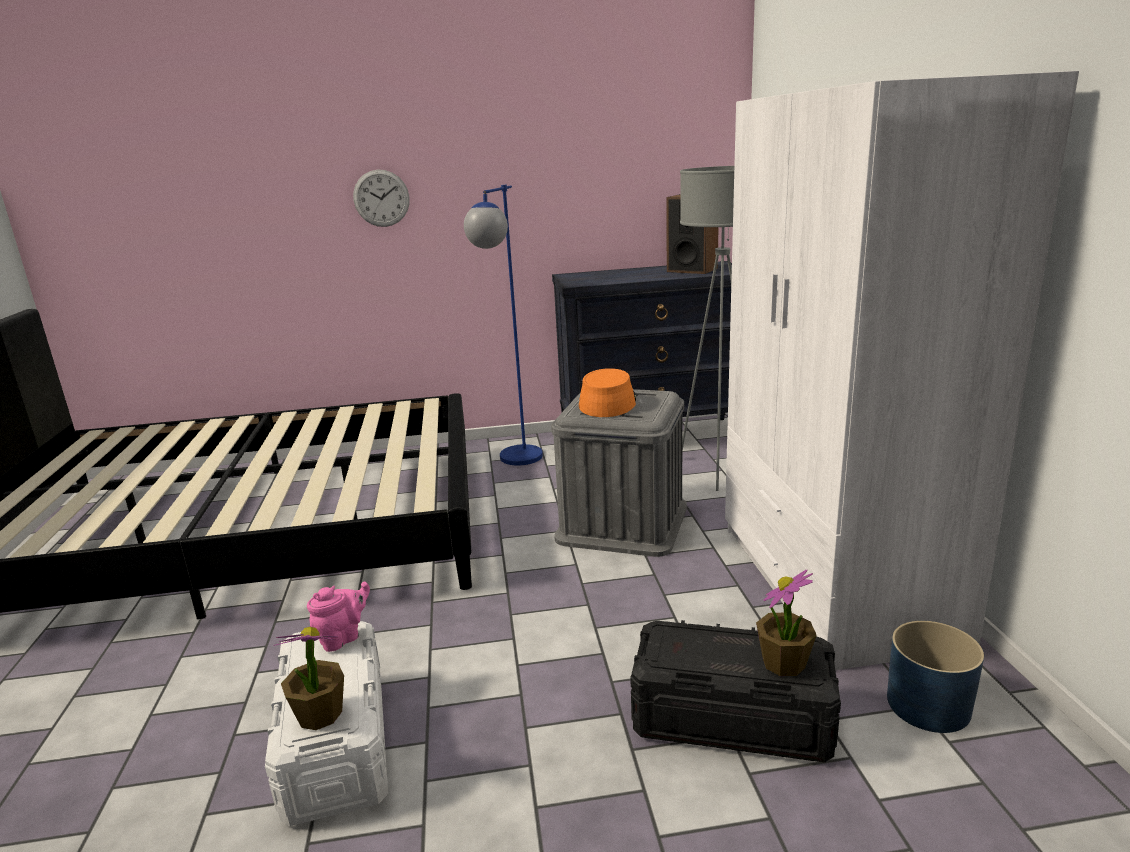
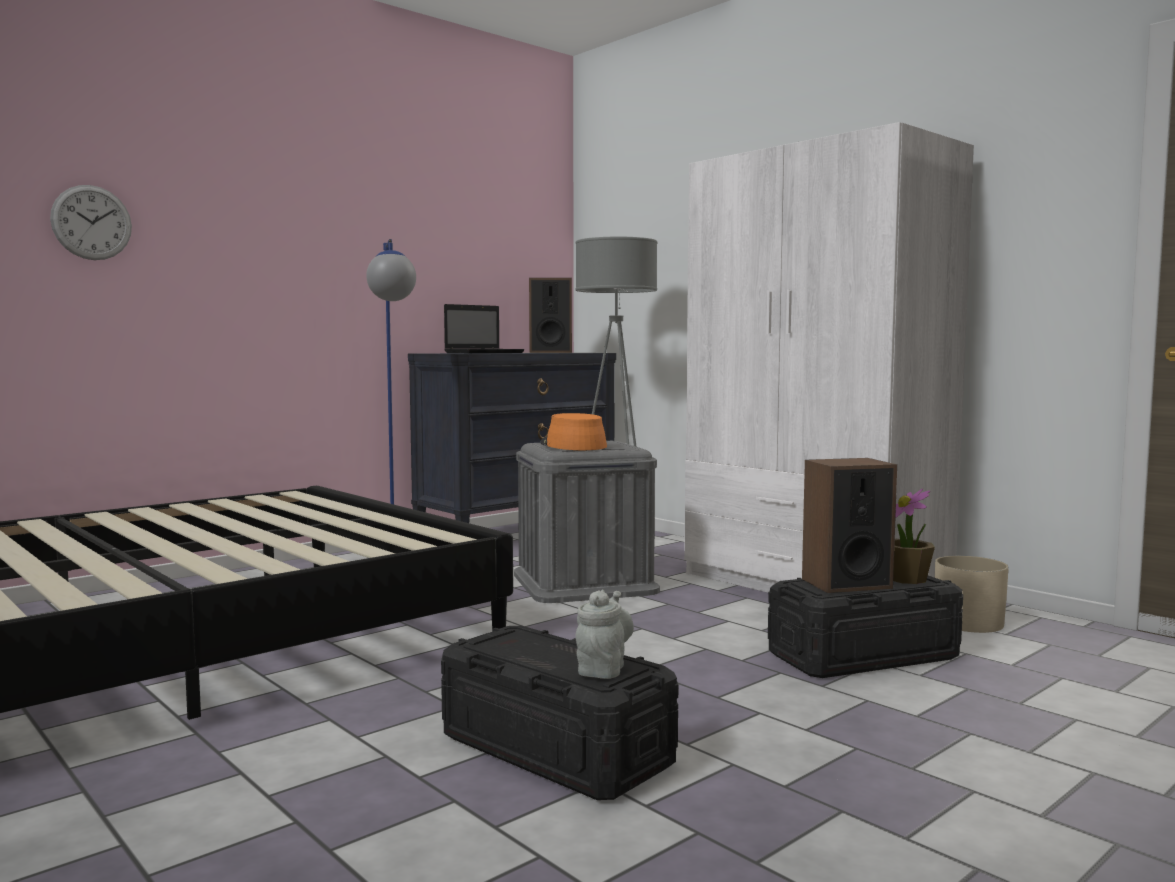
camera: 35 degrees left, 15 degrees down
white storage box [265,621,388,826] -> black storage box [441,626,678,800]
potted plant [274,627,344,730] -> grey teapot [575,590,634,679]
pink teapot [307,582,370,652] -> none
wall clock [353,170,410,227] -> wall clock moved to [50,185,132,260]
blue planter [887,621,984,733] -> beige planter [935,556,1009,633]
none -> laptop [444,304,524,353]
none -> speaker [802,458,897,593]

